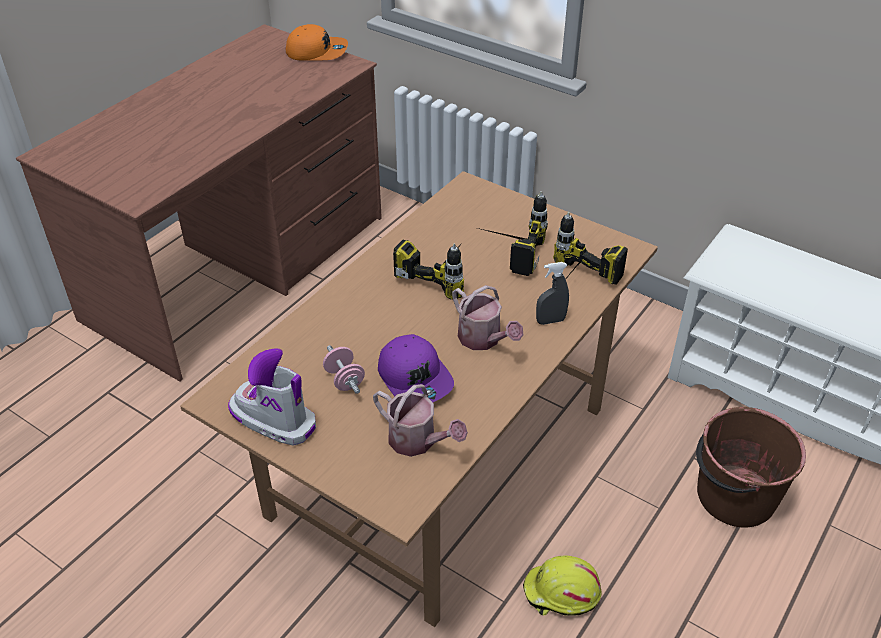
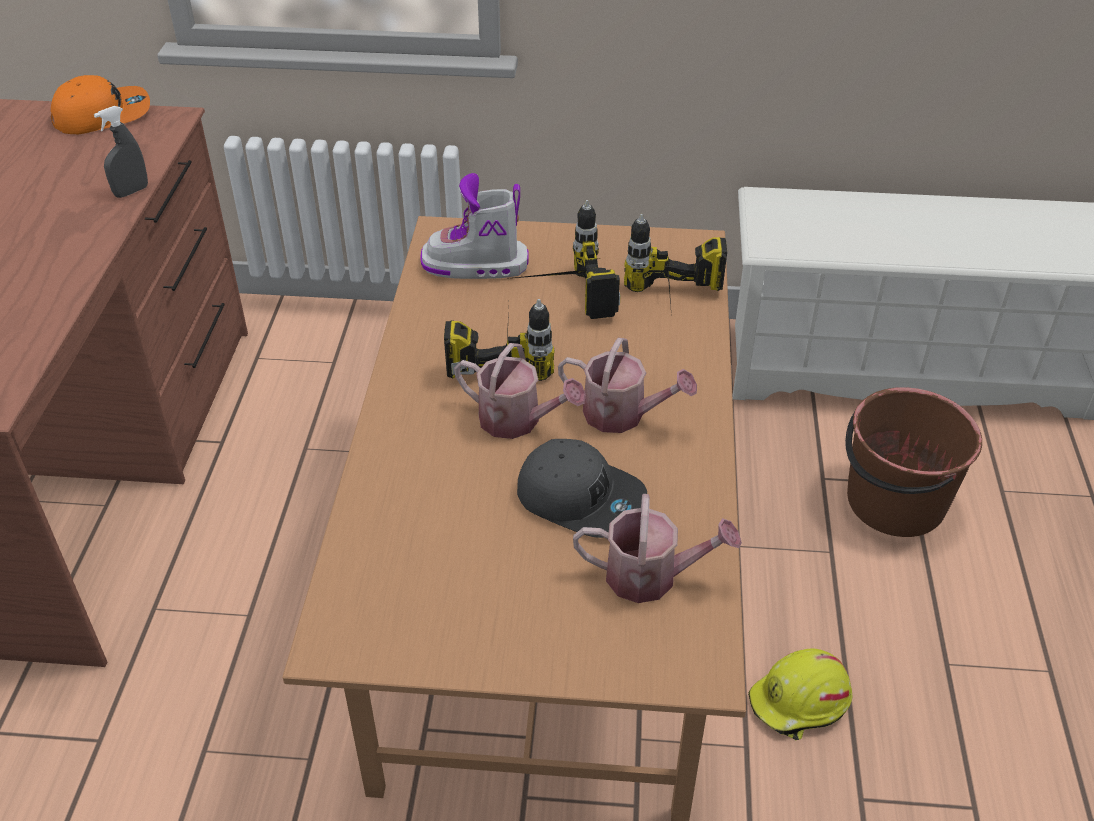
camera: 30 degrees left, 0 degrees up
boot [228,349,316,446] -> boot moved to [420,173,529,279]
pink dumbbell [323,345,365,394] -> none
purple cap [378,334,454,402] -> grey cap [517,439,647,538]
grey spray bottle [536,262,569,325] -> grey spray bottle moved to [94,106,148,198]
none -> watering can [454,343,586,439]

